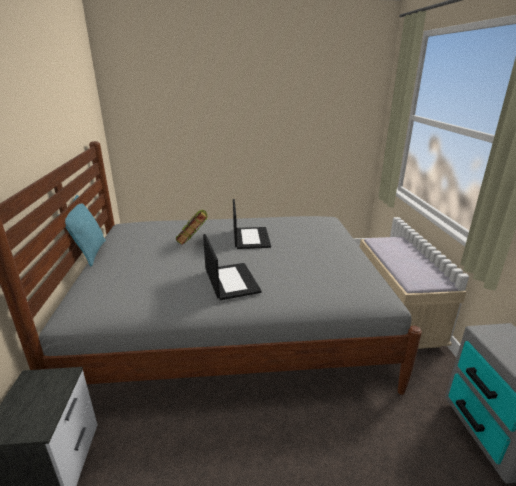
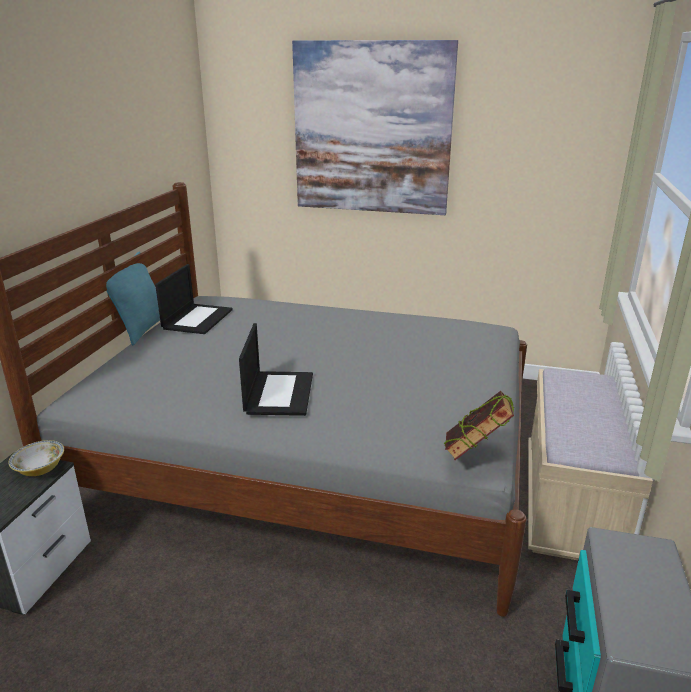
camera: 20 degrees right, 0 degrees up
book [176,210,207,245] -> book moved to [443,391,514,460]
laptop [233,199,271,249] -> laptop moved to [155,264,233,334]
none -> bowl [8,440,64,476]
none -> picture [292,40,458,215]

